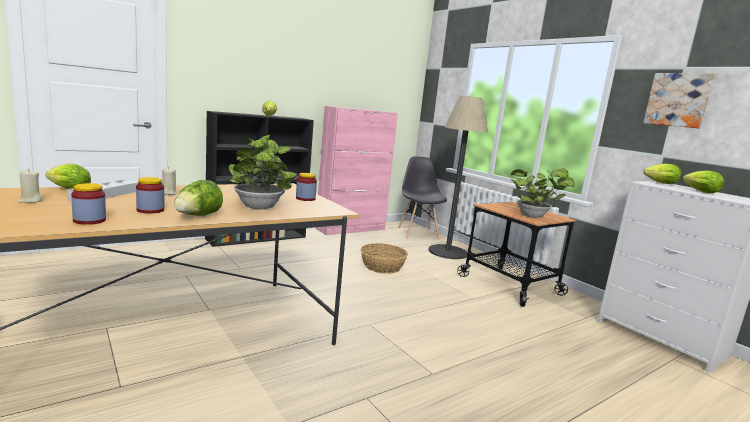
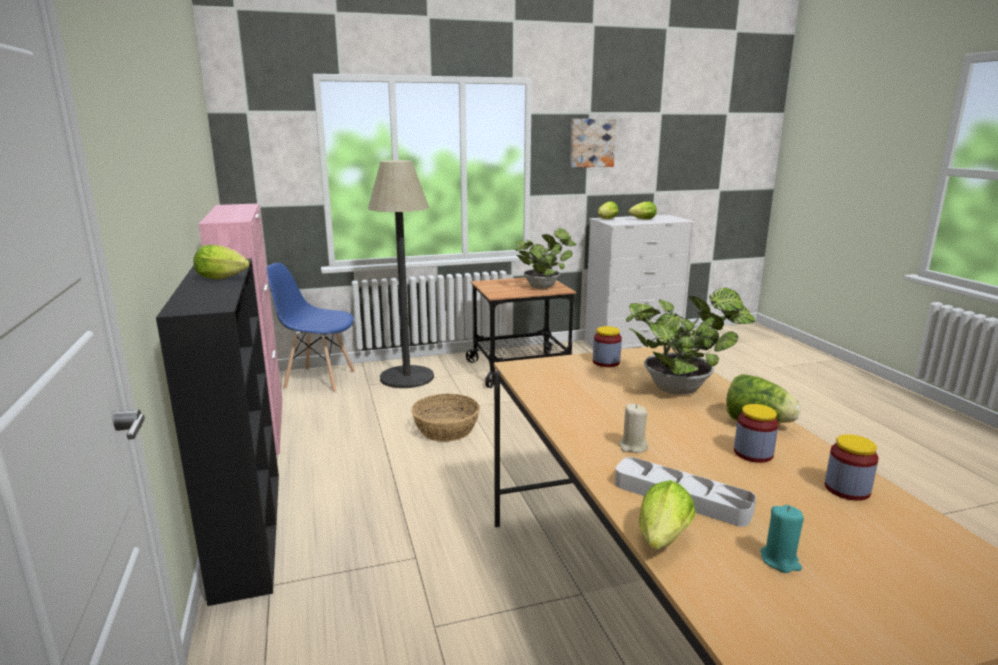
camera: 70 degrees left, 5 degrees up
beige candle [18,169,43,203] -> turquoise candle [761,505,804,573]
grey chair [398,156,447,240] -> blue chair [267,263,355,392]

